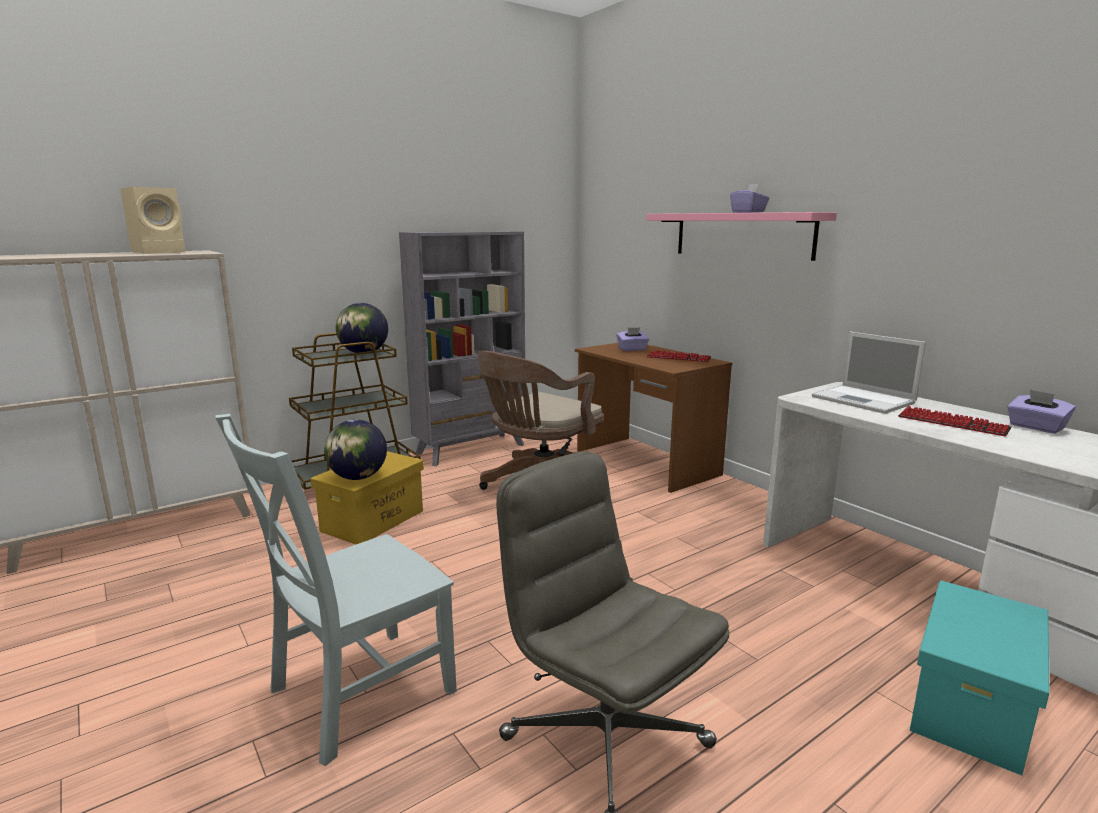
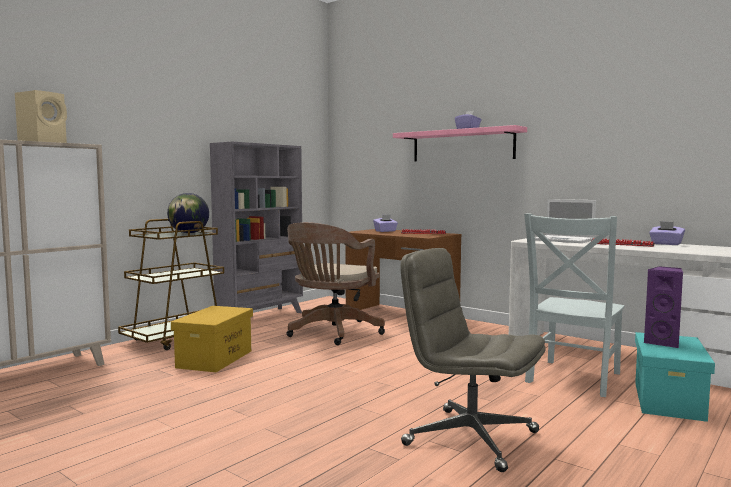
camera: 15 degrees left, 10 degrees down
grey chair [215,414,457,766] -> grey chair moved to [524,214,625,397]
globe [324,419,387,480] -> none
none -> purple speaker [644,266,683,348]

